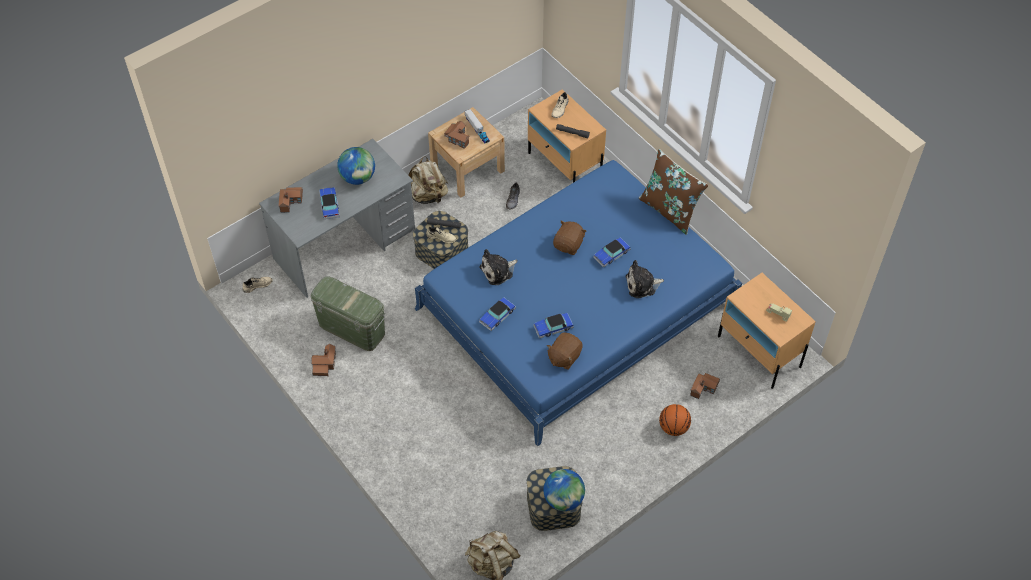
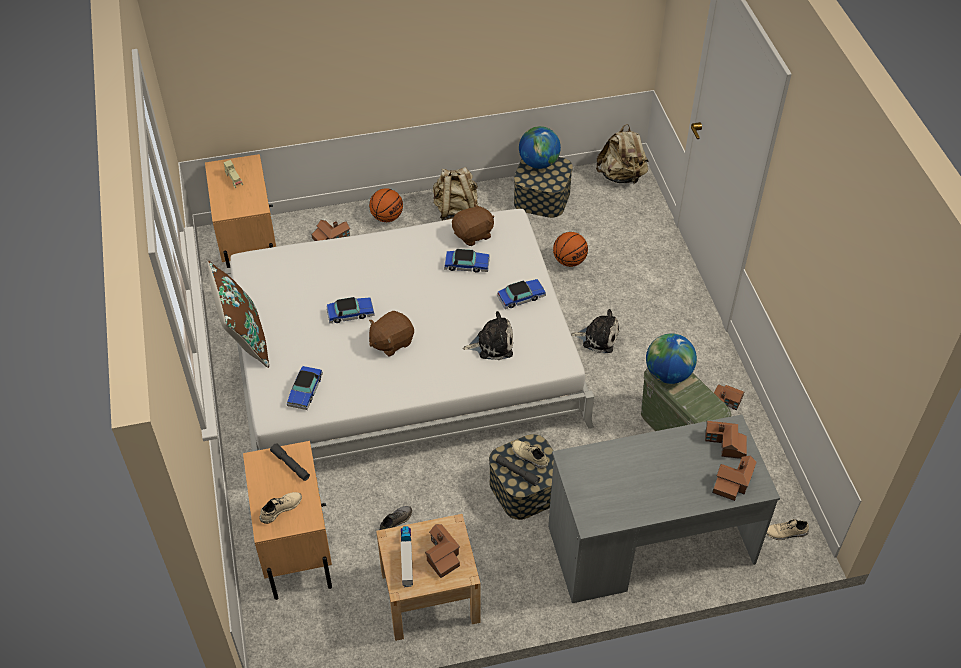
camera: 155 degrees left, 5 degrees down
toy car [319,187,339,219] -> toy car moved to [287,366,323,410]
globe [337,147,375,185] -> globe moved to [646,333,697,384]
beige backpack [408,156,448,205] -> beige backpack moved to [433,167,478,221]
blue bed [415,160,742,446] -> white bed [224,209,594,462]
plush toy [625,260,664,298] -> plush toy moved to [571,309,619,353]
none -> basketball [553,232,588,267]
none -> toy house [705,421,747,459]

